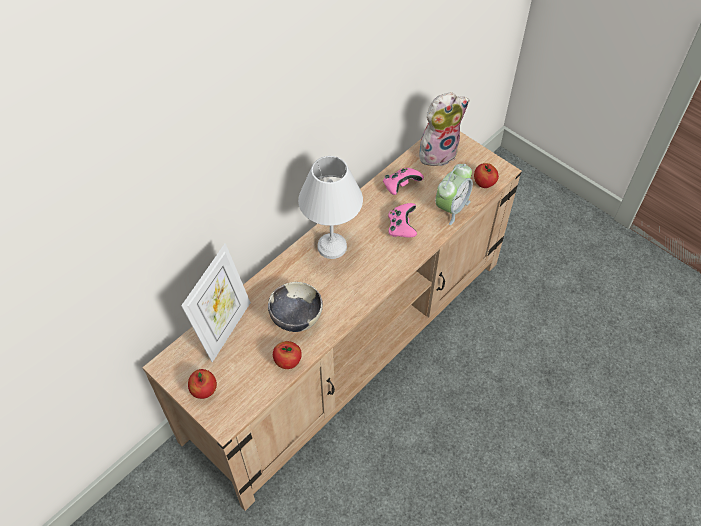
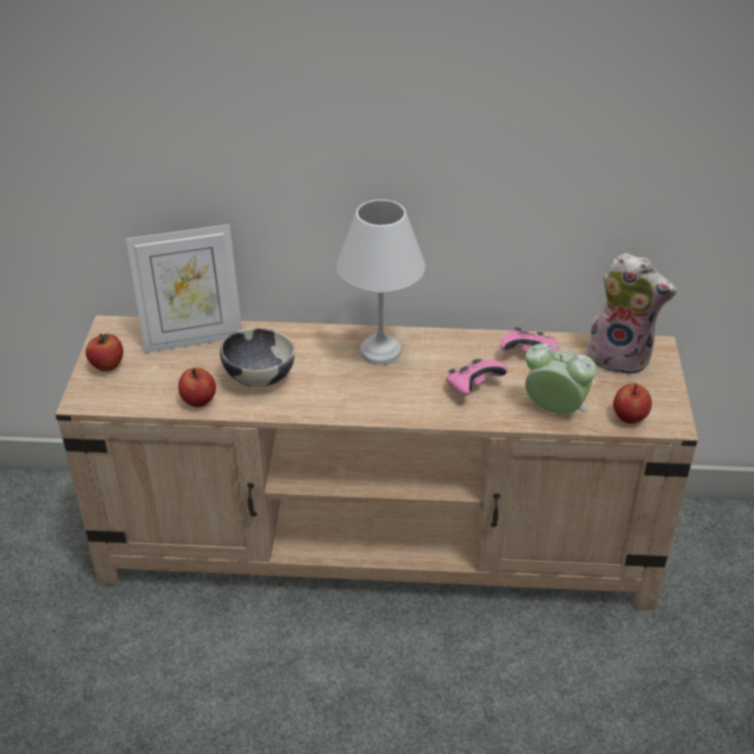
camera: 50 degrees right, 15 degrees down
alarm clock [435,164,473,225] -> alarm clock turned 150 degrees counterclockwise [525,343,597,415]

